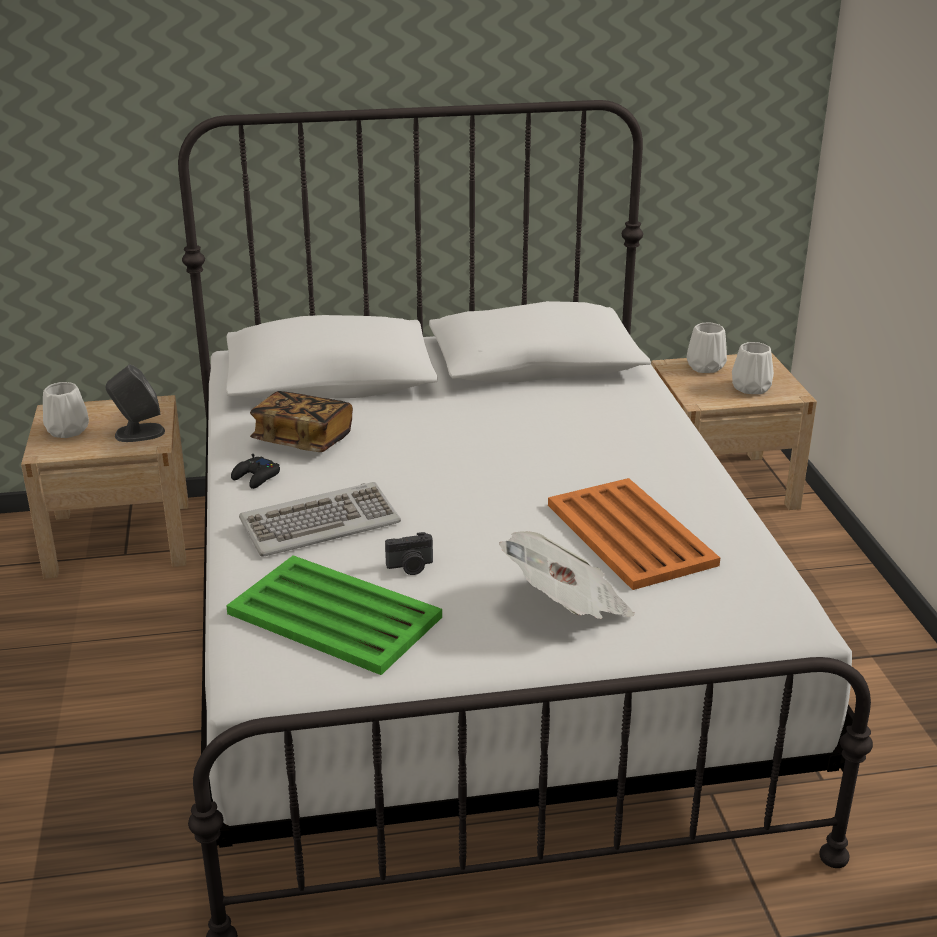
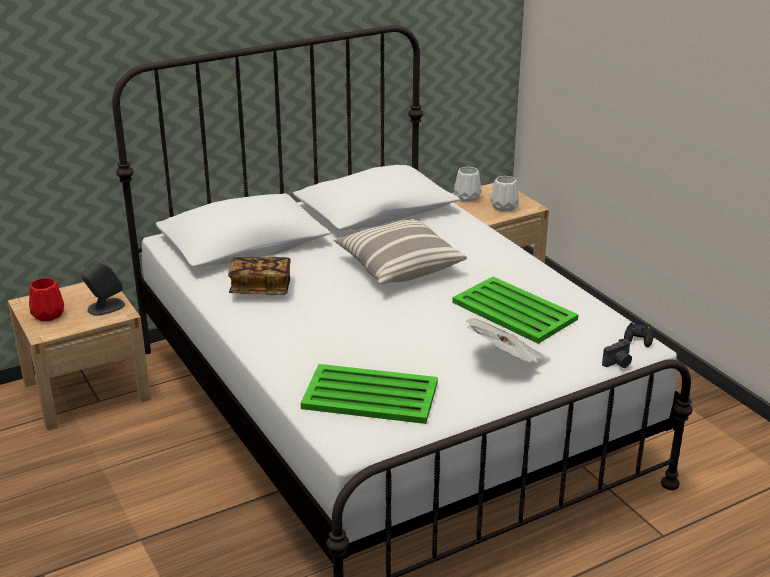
camera: 20 degrees left, 0 degrees up
white vase [43,382,89,438] -> red vase [29,278,64,321]
black game controller [231,454,280,489] -> black game controller moved to [624,322,654,347]
keyboard [239,482,401,557] -> none
camera [385,532,433,575] -> camera moved to [602,339,632,368]
orange tray [548,478,720,590] -> green tray [452,277,578,344]
none -> pillow [333,219,467,284]

